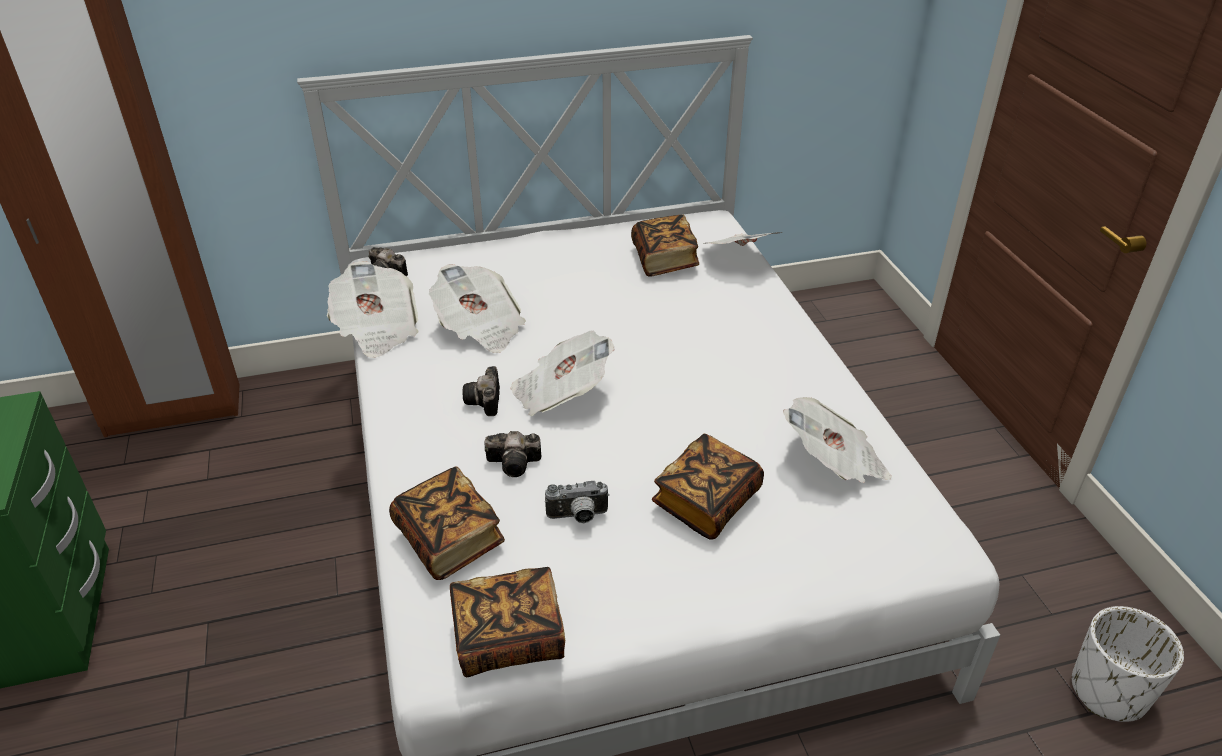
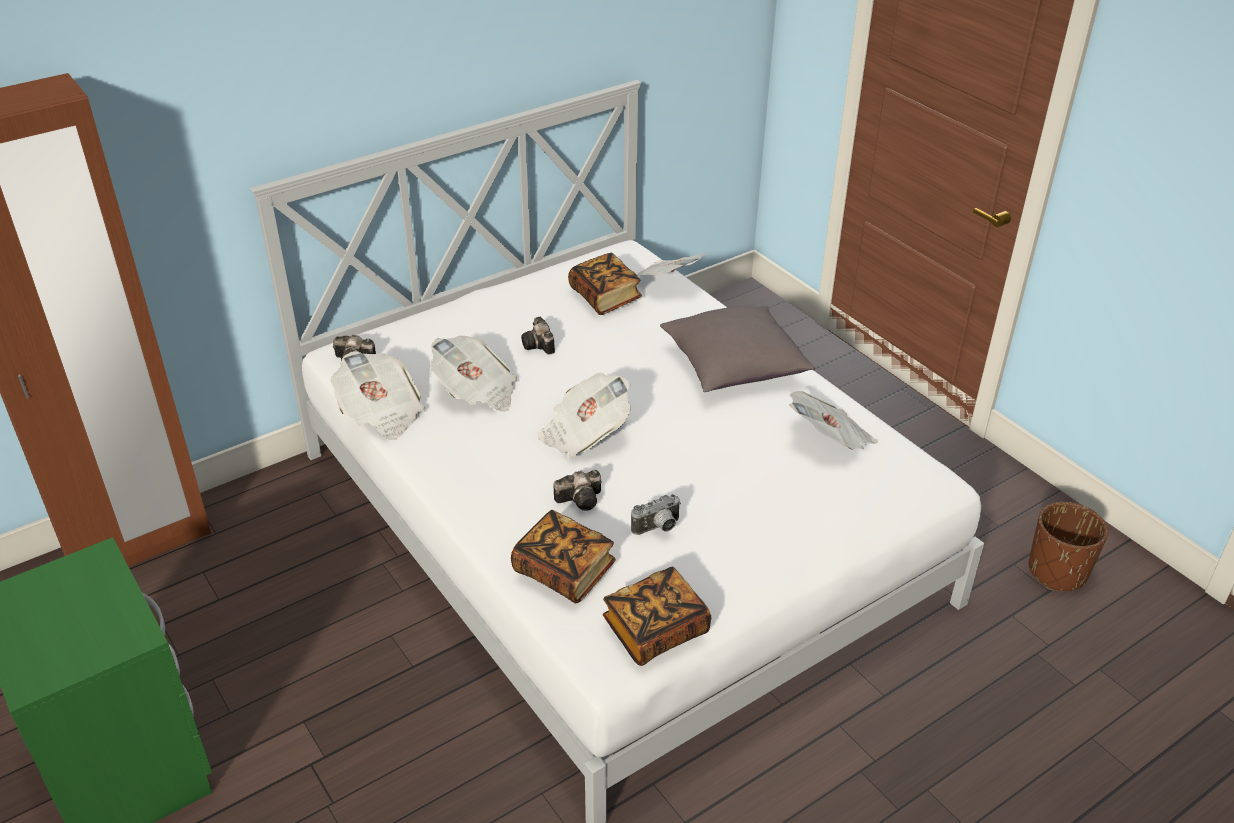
camera: 20 degrees left, 0 degrees up
camera [463,366,500,416] -> camera moved to [521,317,555,355]
book [652,434,764,540] -> none
white planter [1072,606,1184,722] -> brown planter [1029,502,1108,591]
none -> grey pillow [660,306,815,392]

